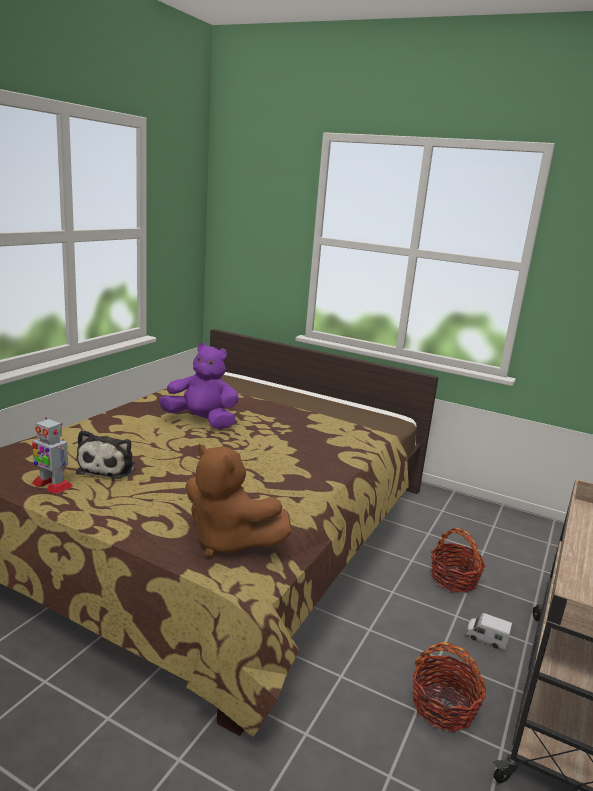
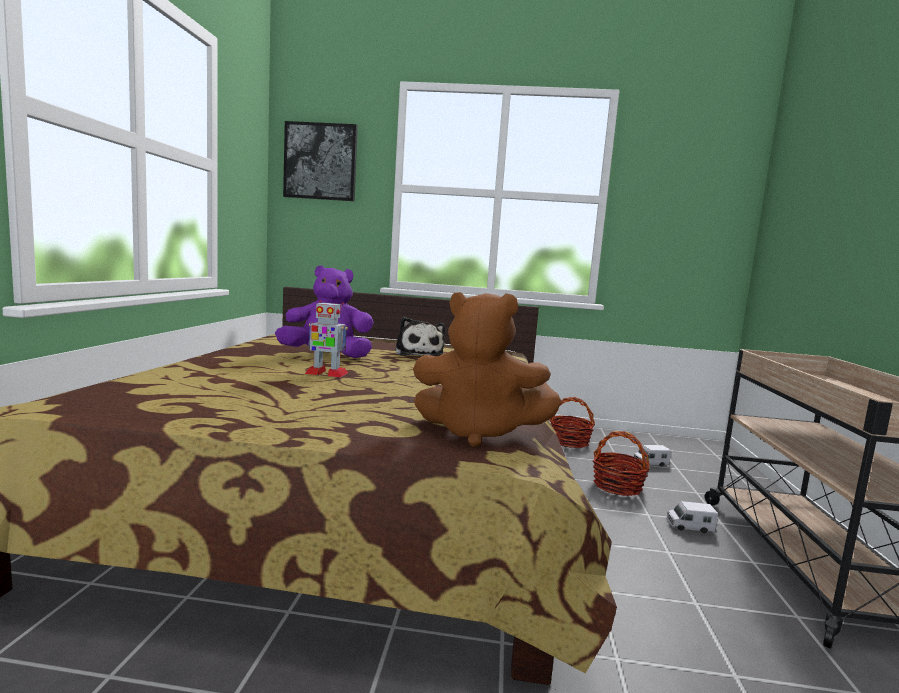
camera: 20 degrees left, 10 degrees down
toy robot [32,417,73,494] -> toy robot moved to [305,301,348,378]
plush toy [76,430,135,479] -> plush toy moved to [395,317,445,356]
basket [413,642,486,732] -> basket moved to [549,397,595,448]
none -> picture [283,121,358,201]
none -> toy truck [634,445,671,467]

